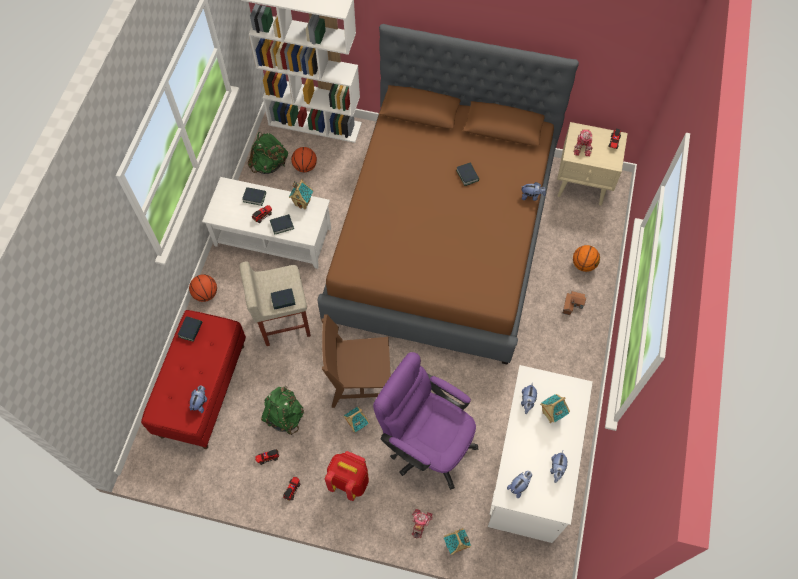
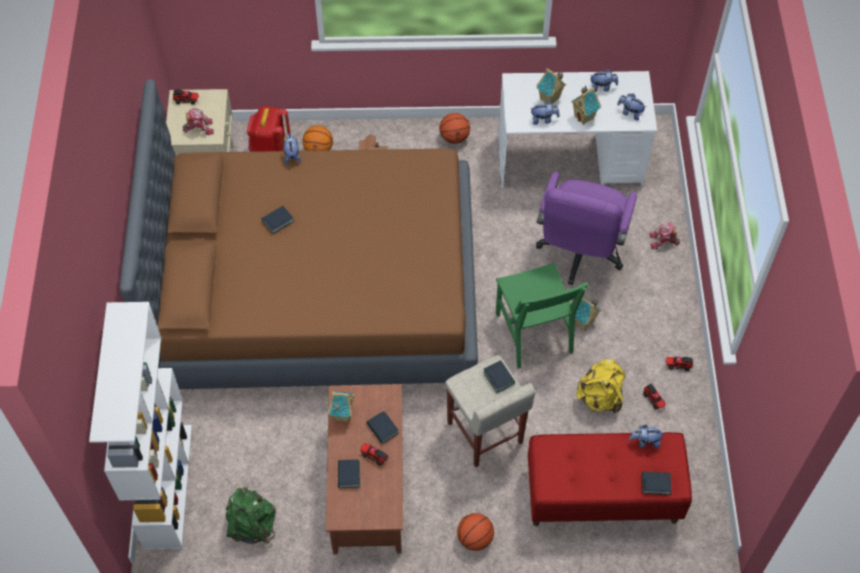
camera: 105 degrees left, 5 degrees down
book [178,316,202,342] -> book moved to [642,472,671,495]
white coffee table [202,177,331,269] -> brown coffee table [326,384,403,554]
green backpack [261,387,304,435] -> yellow backpack [577,359,626,413]
basketball [291,147,317,172] -> basketball moved to [439,113,470,144]
brown chair [321,314,390,408] -> green chair [496,262,588,369]
red backpack [325,451,369,501] -> red backpack moved to [247,106,291,152]
toy house [444,528,471,555] -> toy house moved to [571,85,601,125]

